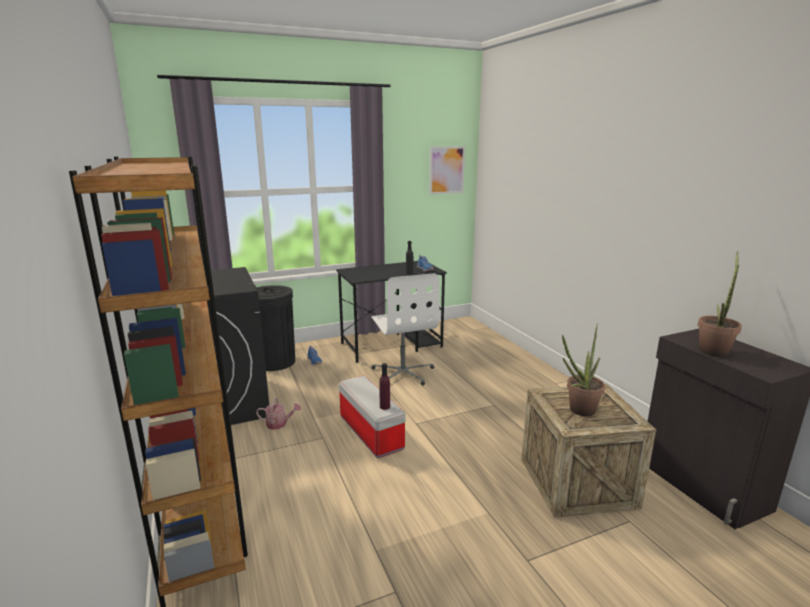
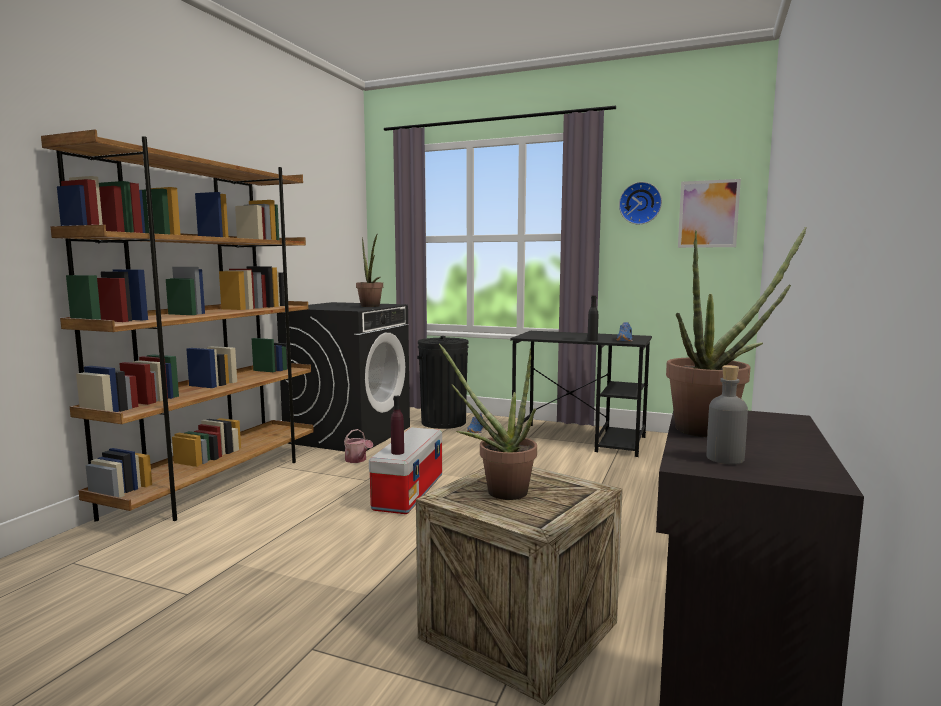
camera: 45 degrees right, 10 degrees down
white office chair [371,273,439,386] -> none
none -> potted plant [356,234,383,307]
none -> wall clock [619,182,662,224]
none -> grey bottle [707,365,748,464]

